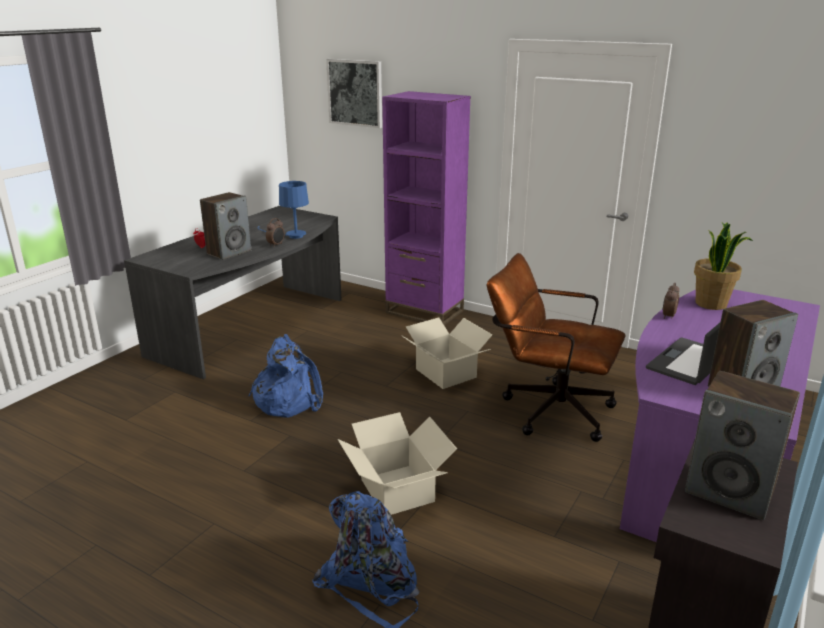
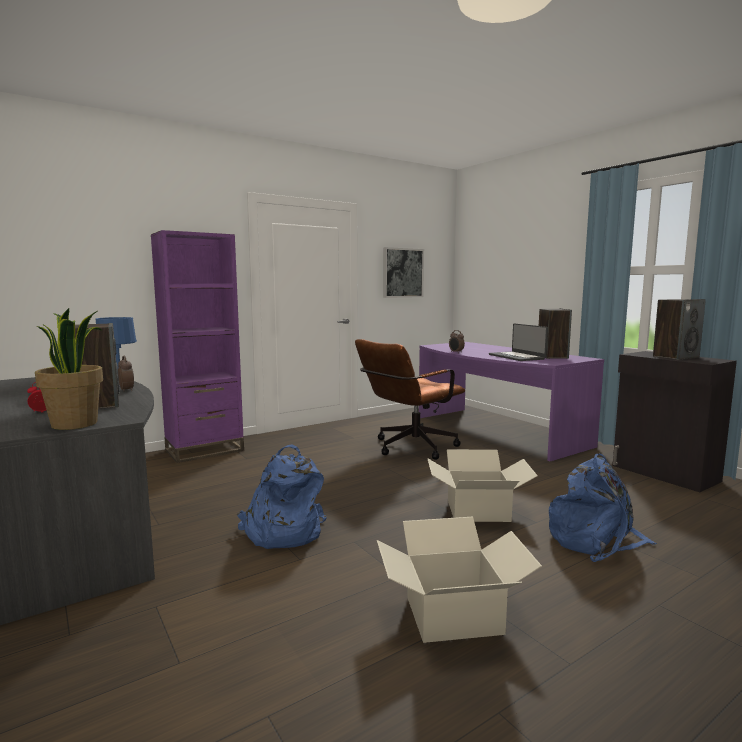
camera: 65 degrees left, 15 degrees down
picture [326,59,382,128] -> picture moved to [383,247,424,298]
cardboard box [402,317,492,389] -> cardboard box moved to [377,517,542,643]
potted plant [694,222,753,310] -> potted plant moved to [35,308,103,430]

